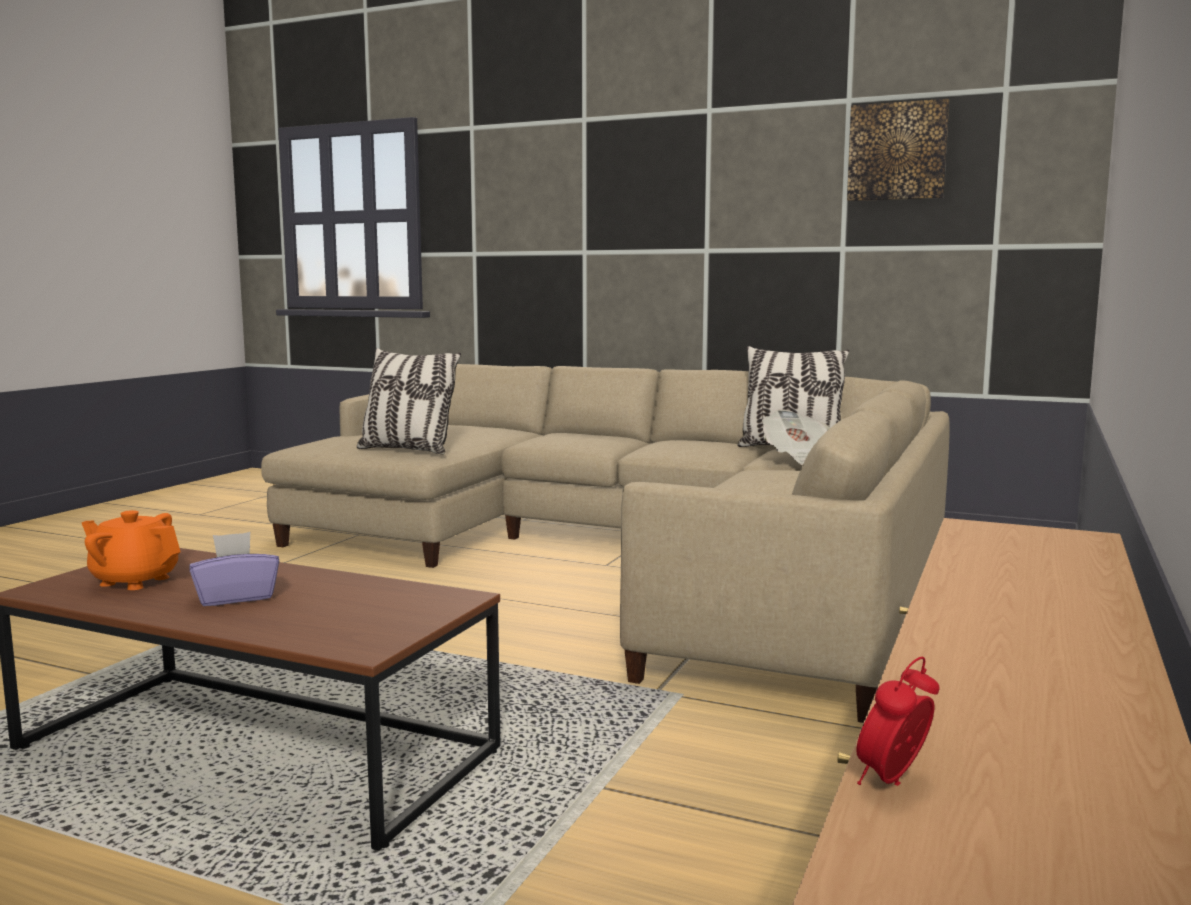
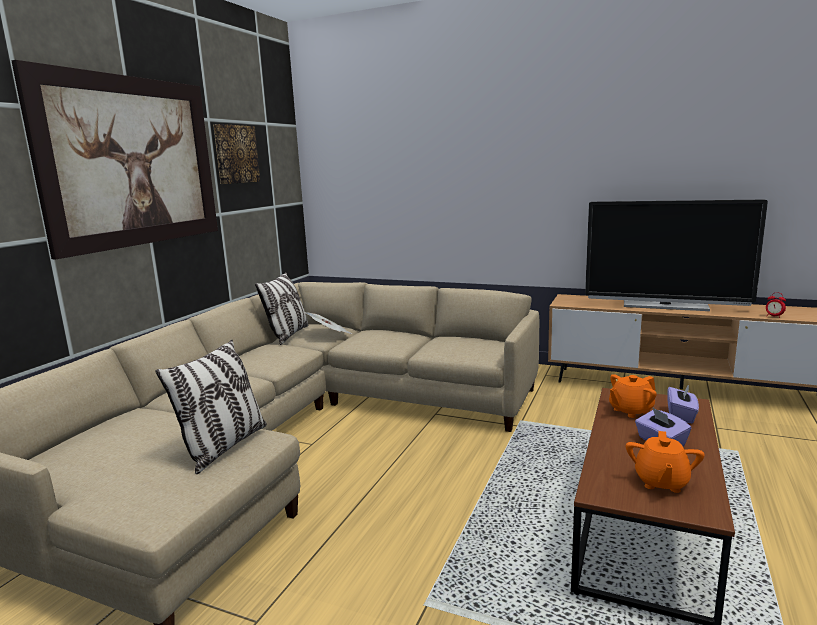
camera: 90 degrees left, 5 degrees up
none -> picture [11,60,218,259]
none -> television [585,199,768,311]
none -> orange teapot [609,374,657,418]
none -> purple tissue box [668,384,699,423]

